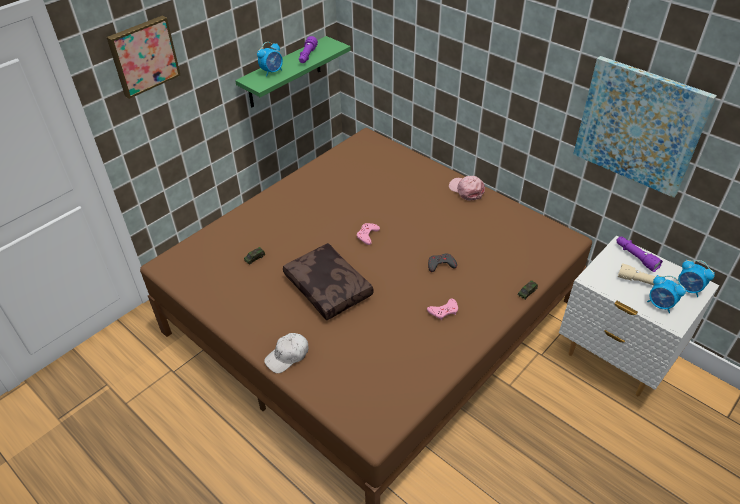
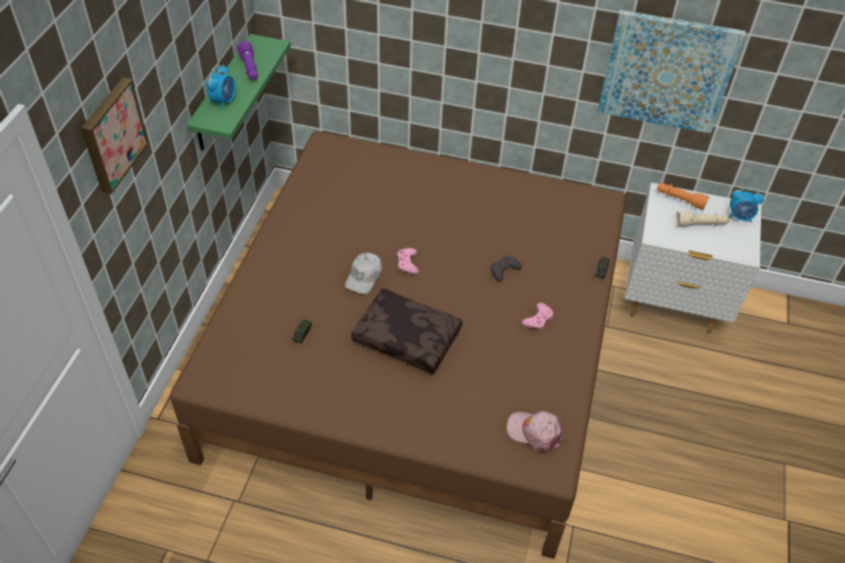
camera: 30 degrees left, 5 degrees up
white cap [264,333,308,373] -> white cap moved to [345,253,382,294]
pink cap [449,176,485,201] -> pink cap moved to [507,411,564,452]
purple flashlight [616,237,663,272] -> orange flashlight [657,183,709,210]
alarm clock [647,275,686,313] -> none

